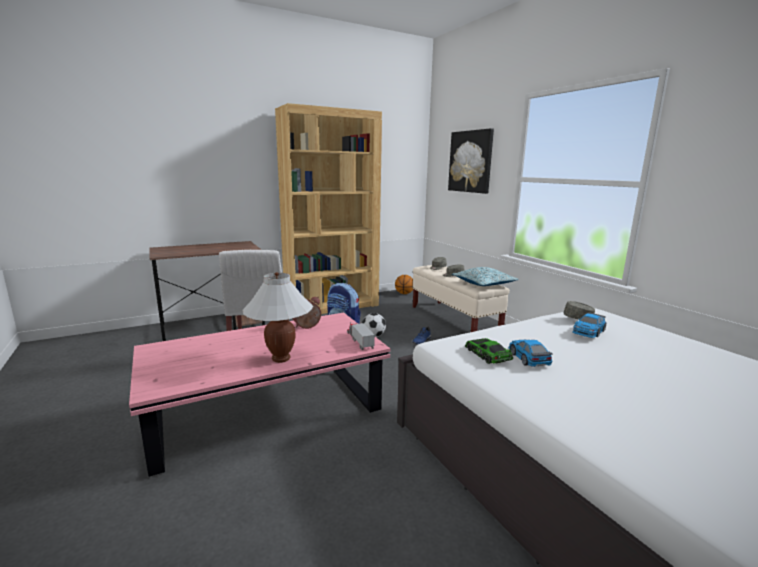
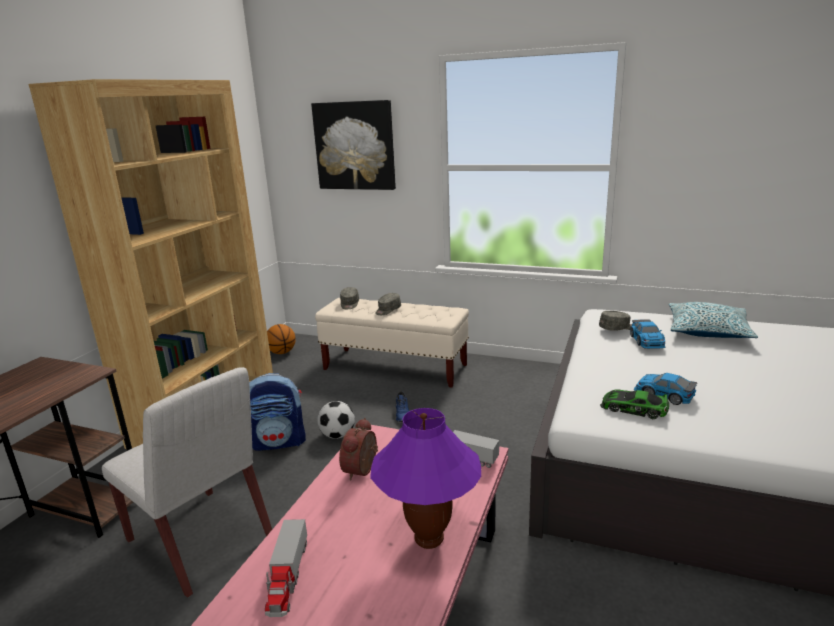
camera: 40 degrees left, 5 degrees up
white table lamp [243,272,313,363] -> purple table lamp [370,408,481,549]
pillow [452,267,518,286] -> pillow moved to [669,302,758,338]
none -> toy truck [265,519,307,617]

